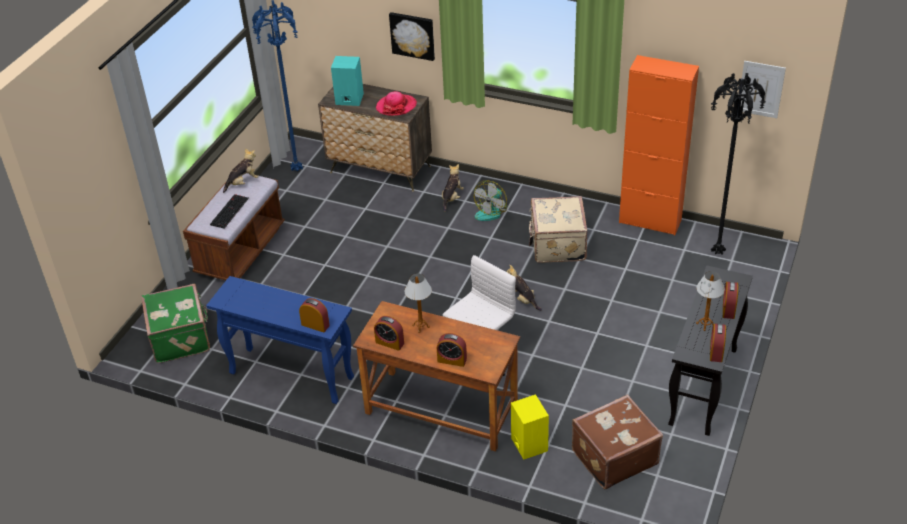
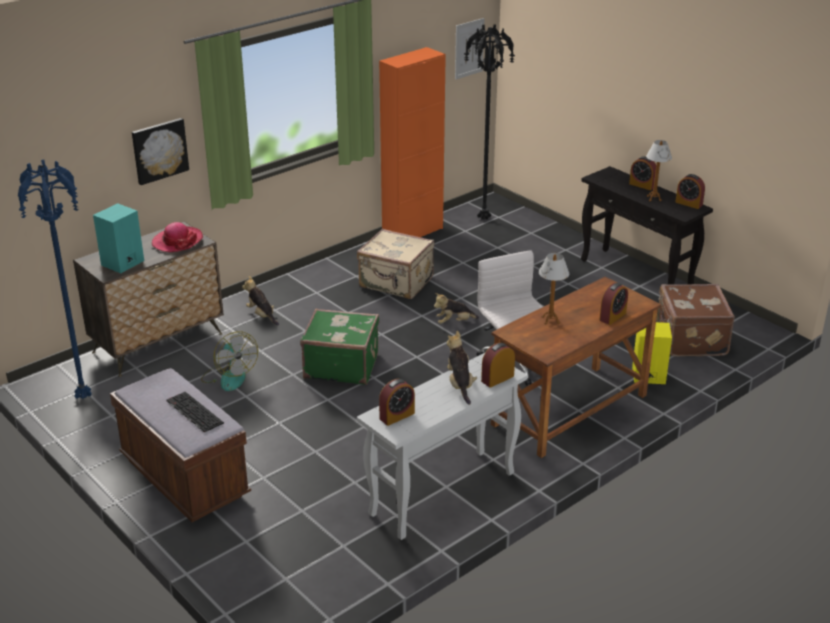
camera: 65 degrees left, 10 degrees down
green suitcase [141,284,210,363] -> green suitcase moved to [300,309,379,385]
blue console table [206,276,354,404] -> white console table [357,353,528,540]
plush toy [223,148,259,193] -> plush toy moved to [447,331,477,405]
alarm clock [374,316,404,351] -> alarm clock moved to [379,379,415,426]
fan [474,180,507,221] -> fan moved to [201,332,258,391]

